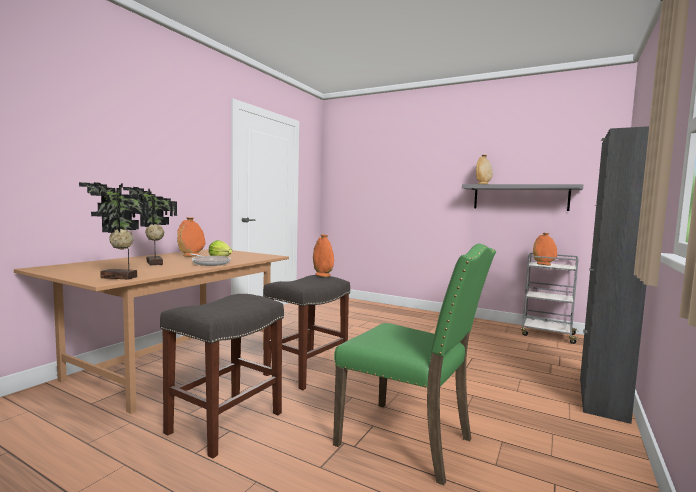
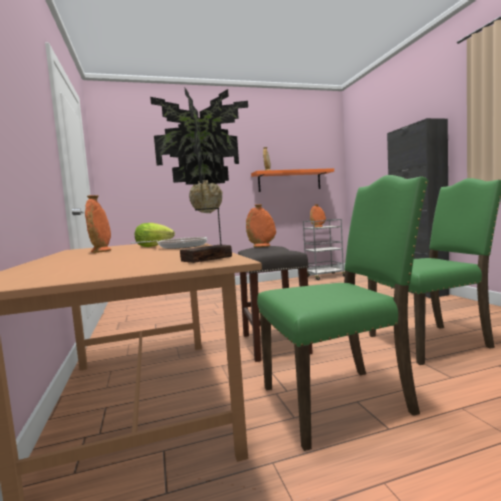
camera: 45 degrees left, 0 degrees up
potted plant [123,187,177,265] -> none
grey stool [160,294,284,458] -> green chair [257,175,429,451]
grey shelf [462,184,584,211] -> orange shelf [251,168,334,192]

